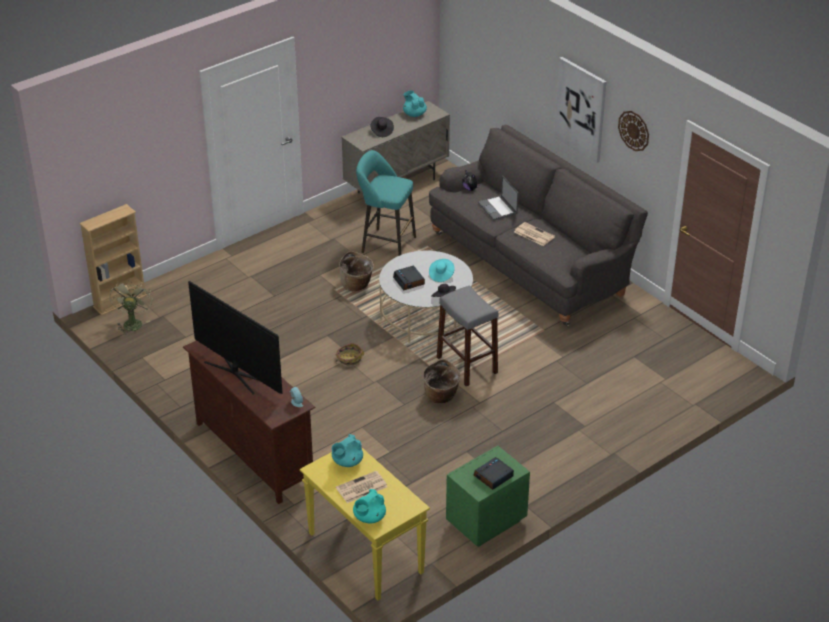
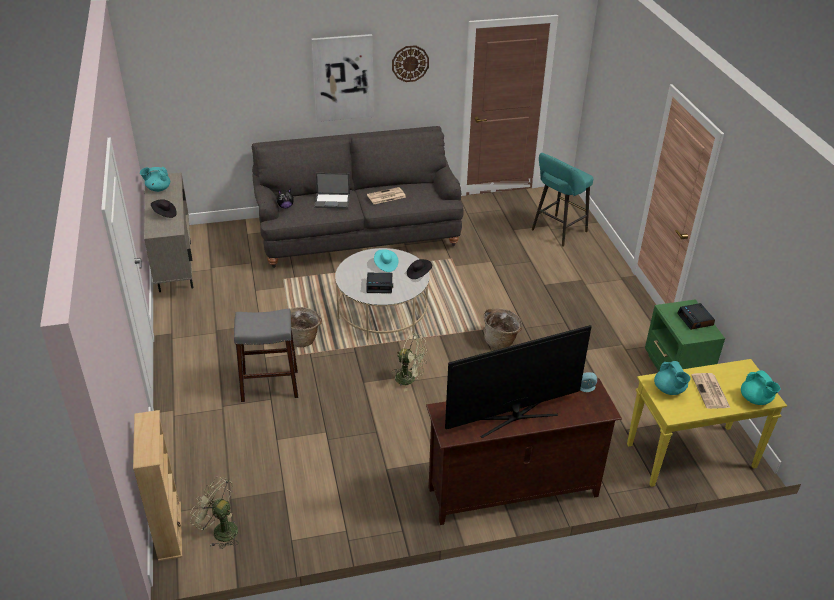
camera: 65 degrees left, 0 degrees up
basket [336,343,364,366] -> green fan [392,334,428,392]
turquoise stool [356,150,416,256] -> turquoise stool moved to [532,153,593,247]
grey stool [437,286,498,386] -> grey stool moved to [234,309,298,402]

